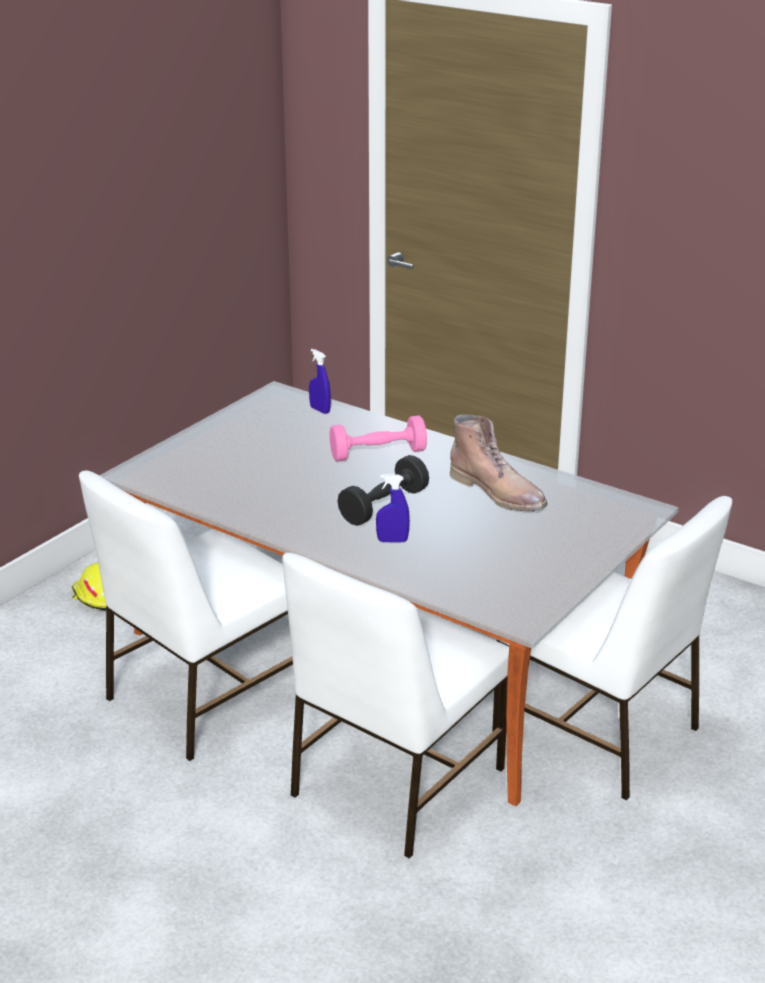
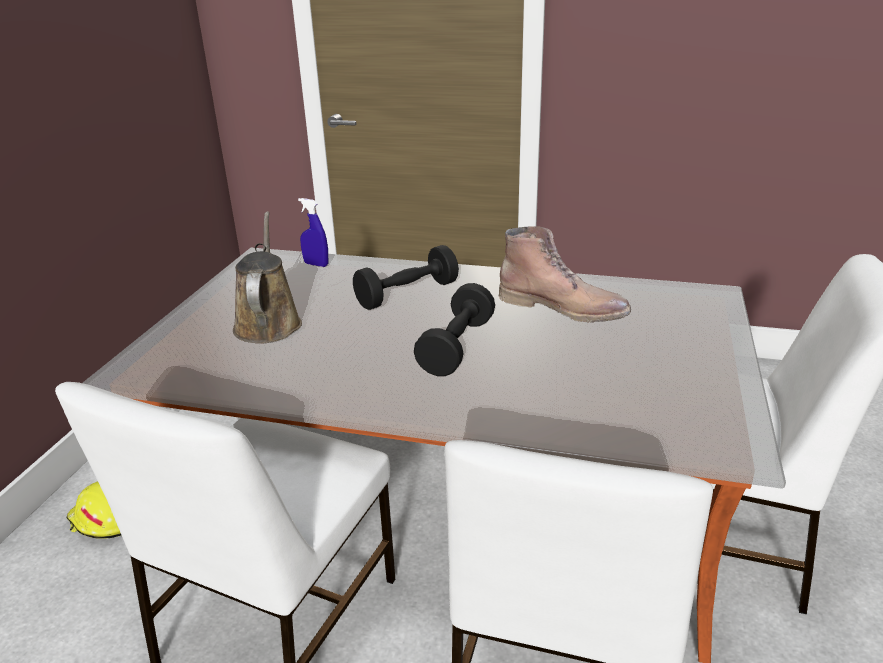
camera: 20 degrees left, 0 degrees up
pink dumbbell [330,415,427,461] -> black dumbbell [353,245,459,310]
blue spray bottle [376,474,410,542] -> none
none -> brown watering can [233,212,302,343]

